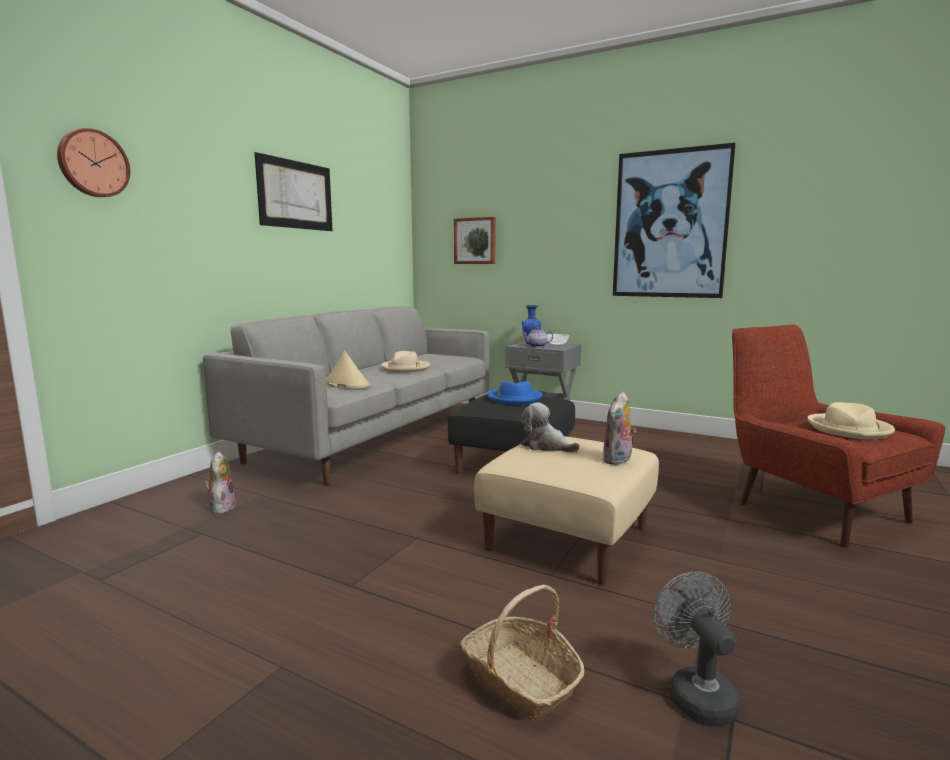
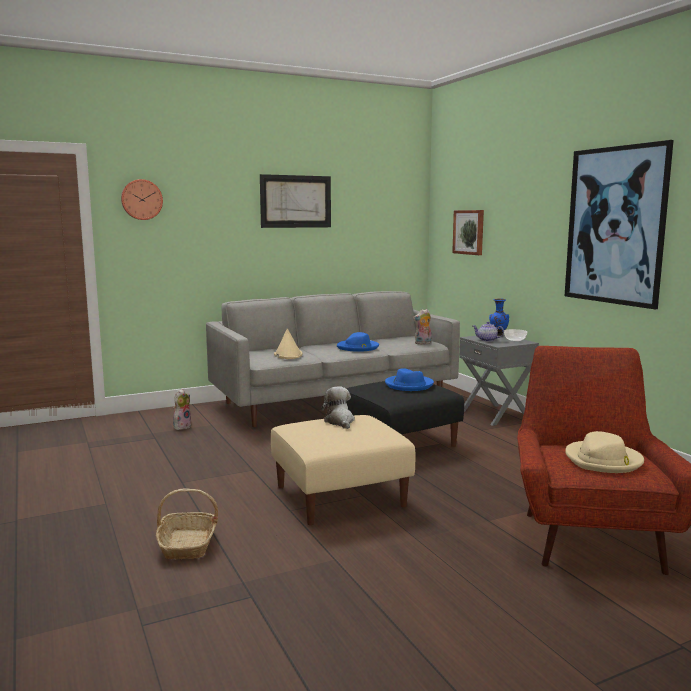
camera: 35 degrees right, 0 degrees up
beige hat [381,351,430,373] -> blue hat [337,332,379,352]
plush toy [602,392,637,465] -> plush toy moved to [413,309,432,344]
grey fan [654,572,740,725] -> none

